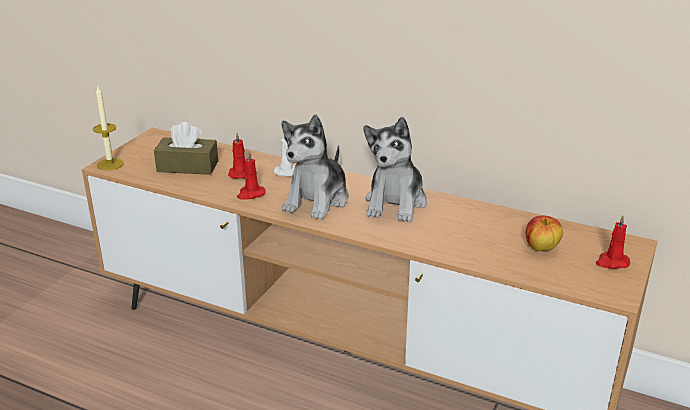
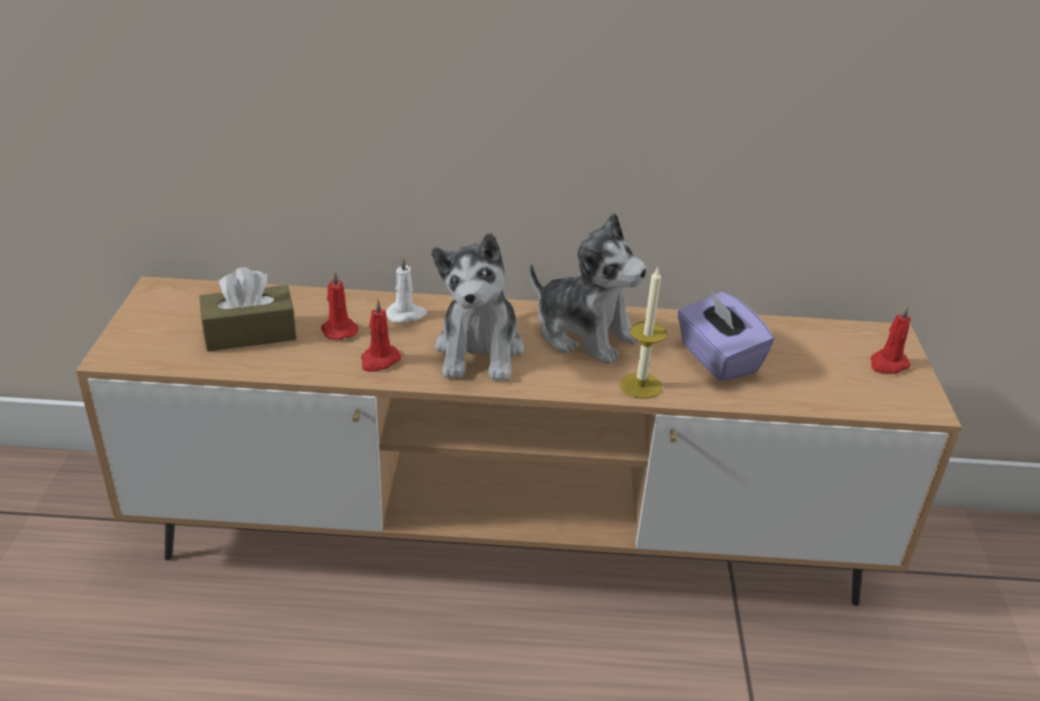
camera: 25 degrees left, 5 degrees up
candle [93,85,124,170] -> candle moved to [620,266,667,399]
plush toy [363,117,427,222] -> plush toy turned 45 degrees counterclockwise [529,213,648,365]
apple [526,216,563,251] -> none
none -> purple tissue box [677,291,774,381]

